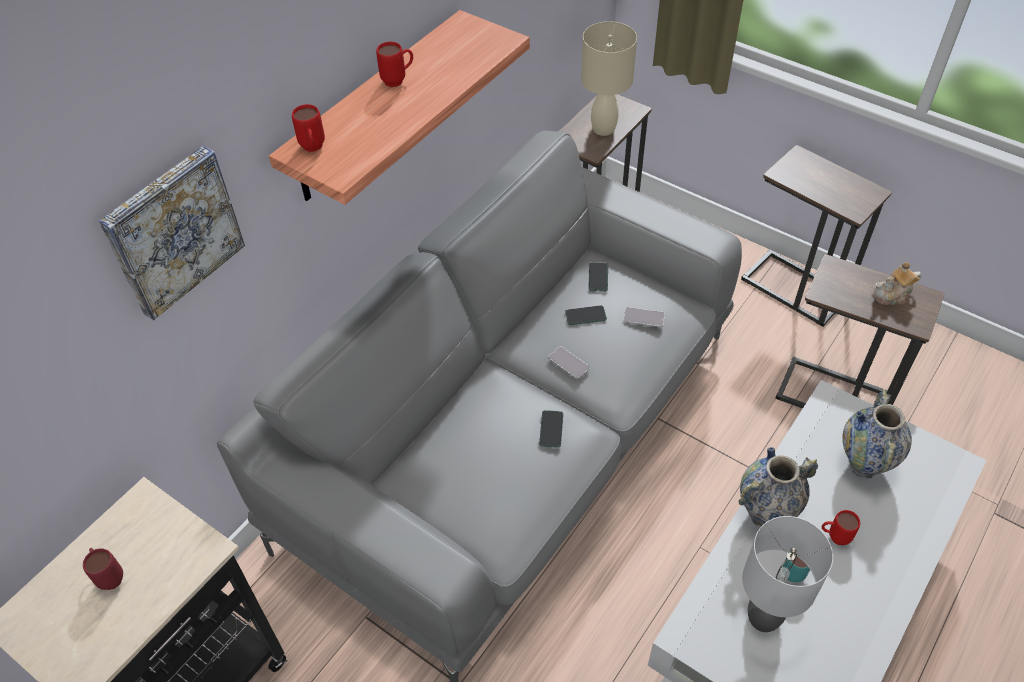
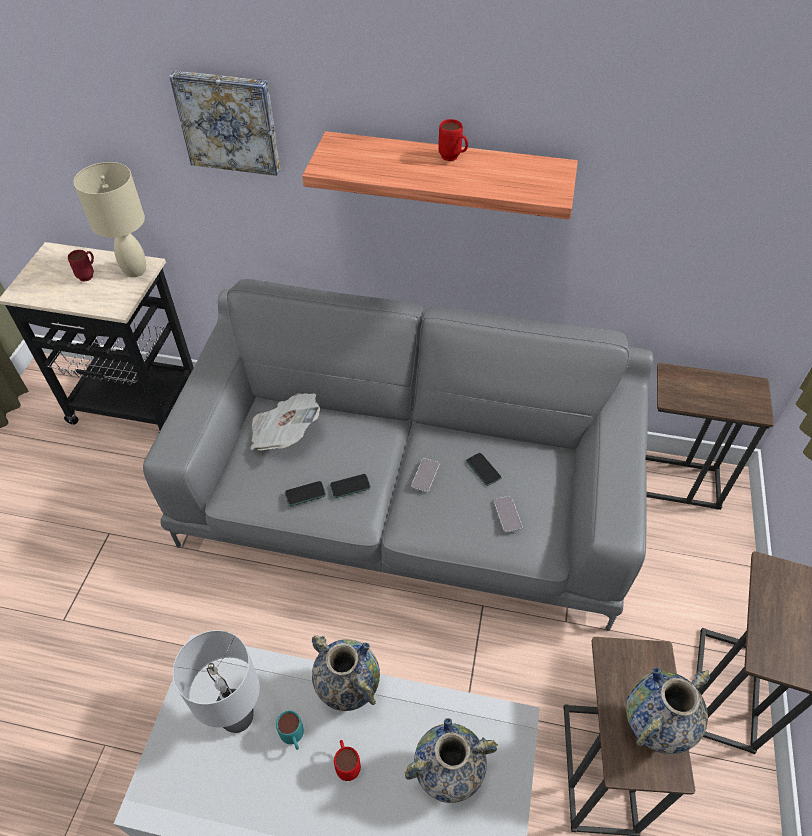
camera: 65 degrees right, 0 degrees up
red mug [292,104,325,152] -> none
beige table lamp [581,21,637,136] -> beige table lamp moved to [74,162,146,277]
phone [588,262,608,292] -> phone moved to [285,481,326,506]
teapot [873,262,921,305] -> vase [626,667,710,754]
none -> newspaper [250,393,320,450]

